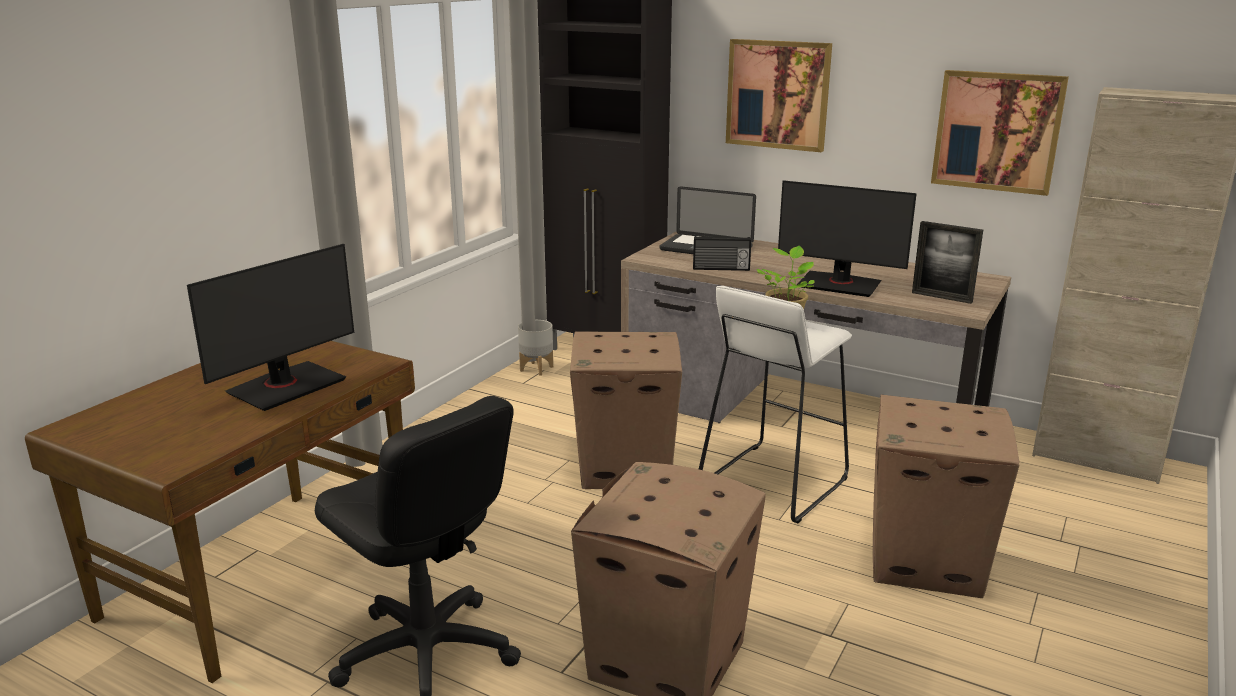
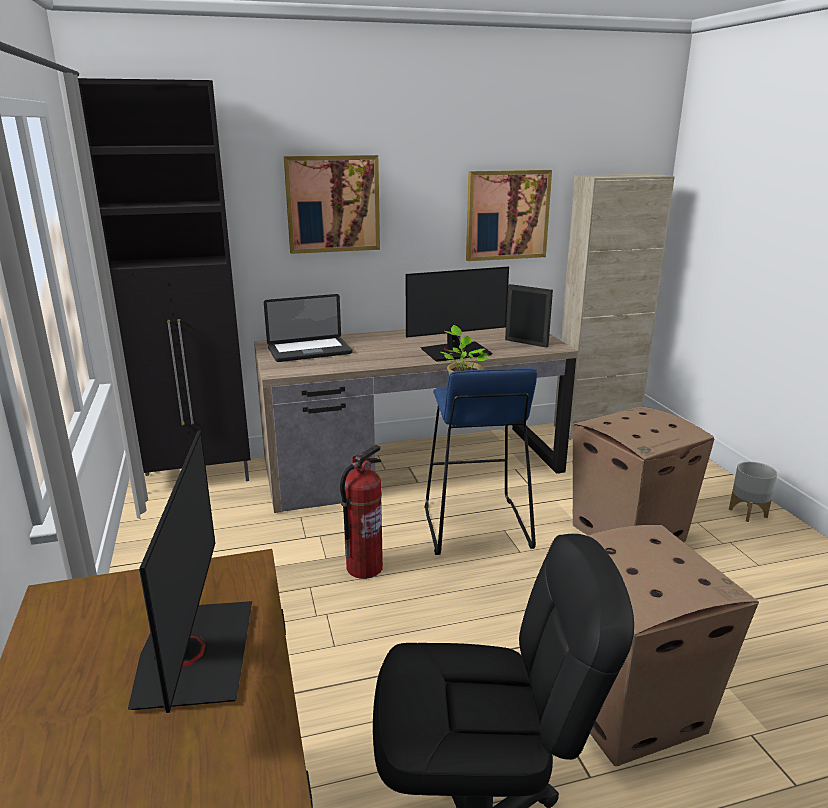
camera: 45 degrees left, 0 degrees up
grey planter [518,320,553,376] -> grey planter moved to [729,462,777,522]
cardboard box [570,331,682,489] -> fire extinguisher [340,444,383,579]
radio [693,236,751,271] -> none
white stool [699,286,852,524] -> blue stool [425,368,537,555]
picture frame [912,221,983,304] -> picture frame turned 135 degrees counterclockwise [505,284,553,348]

